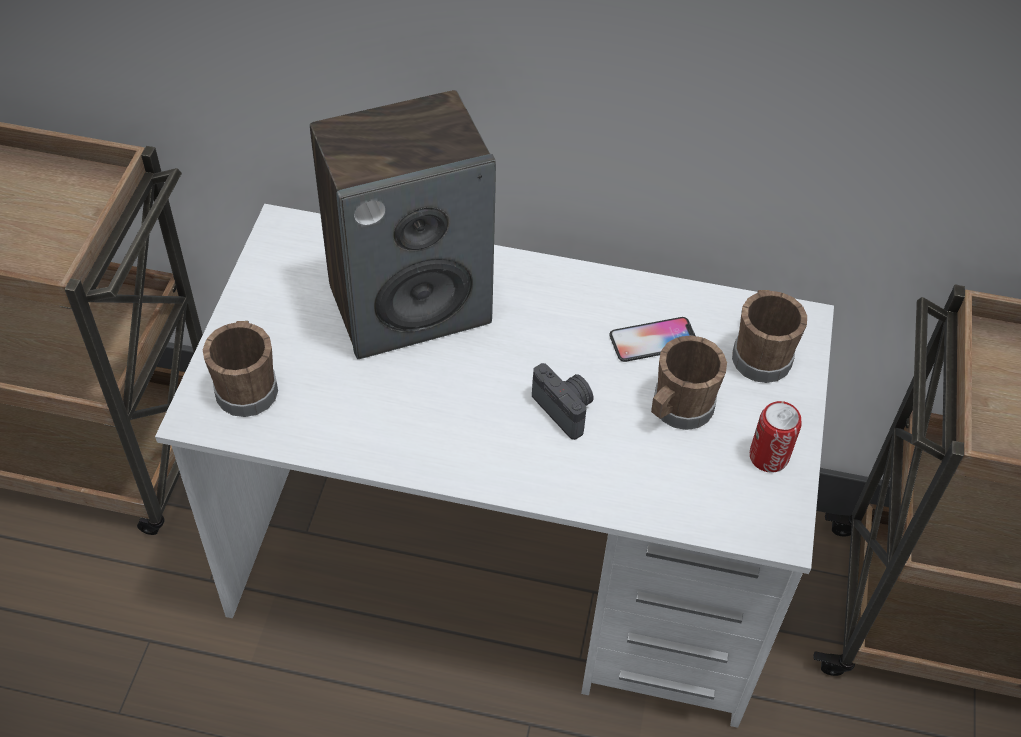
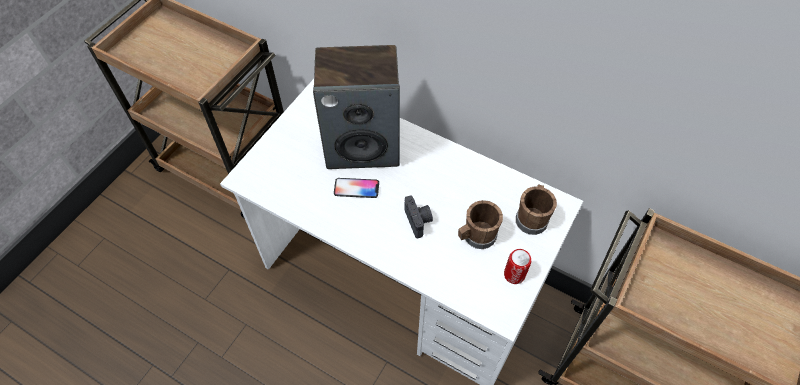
camera: 20 degrees right, 5 degrees up
brown mug [203,321,278,417] -> none
phone [609,317,695,362] -> phone moved to [334,178,379,198]

